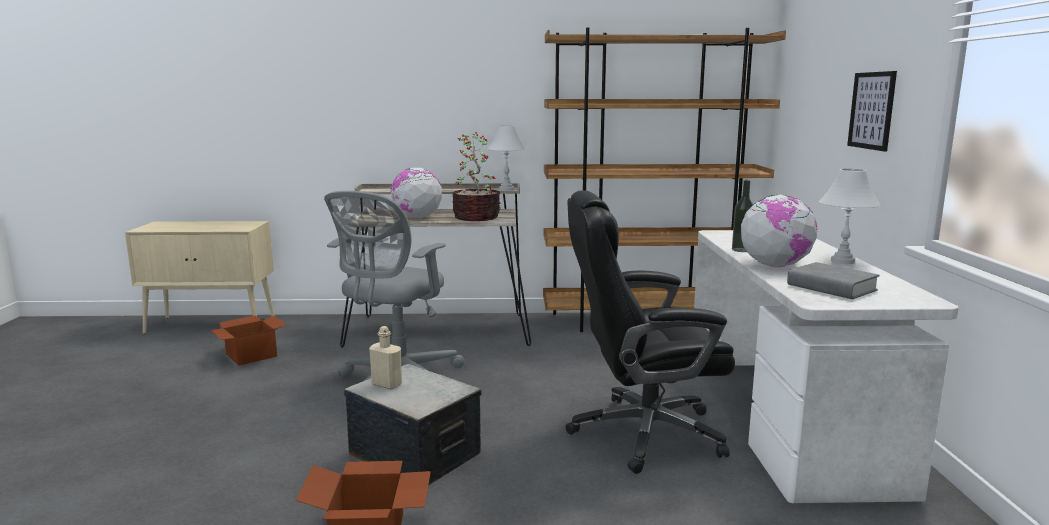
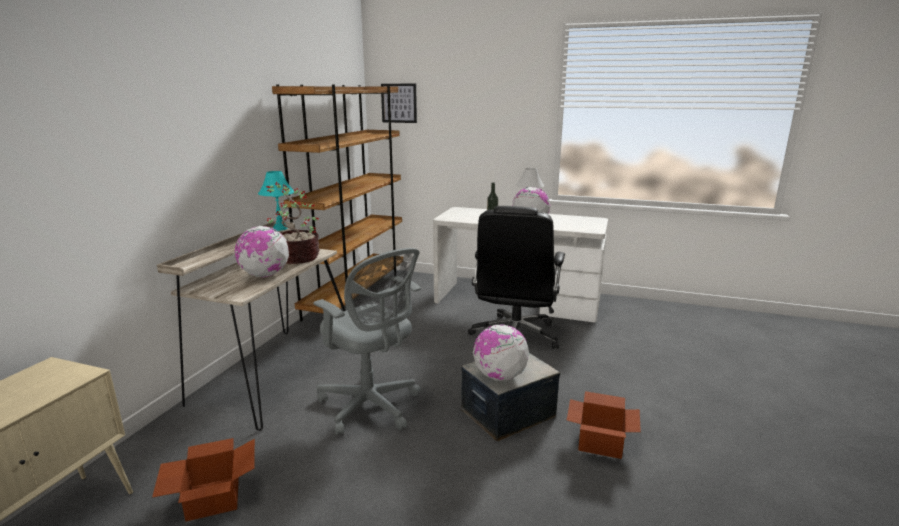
camera: 70 degrees left, 5 degrees up
beige bottle [369,326,402,389] -> globe [473,324,529,381]
white table lamp [487,125,525,191] -> turquoise table lamp [258,171,294,231]
grey book [787,262,880,299] -> none
picture [847,71,897,152] -> picture moved to [381,84,417,123]

